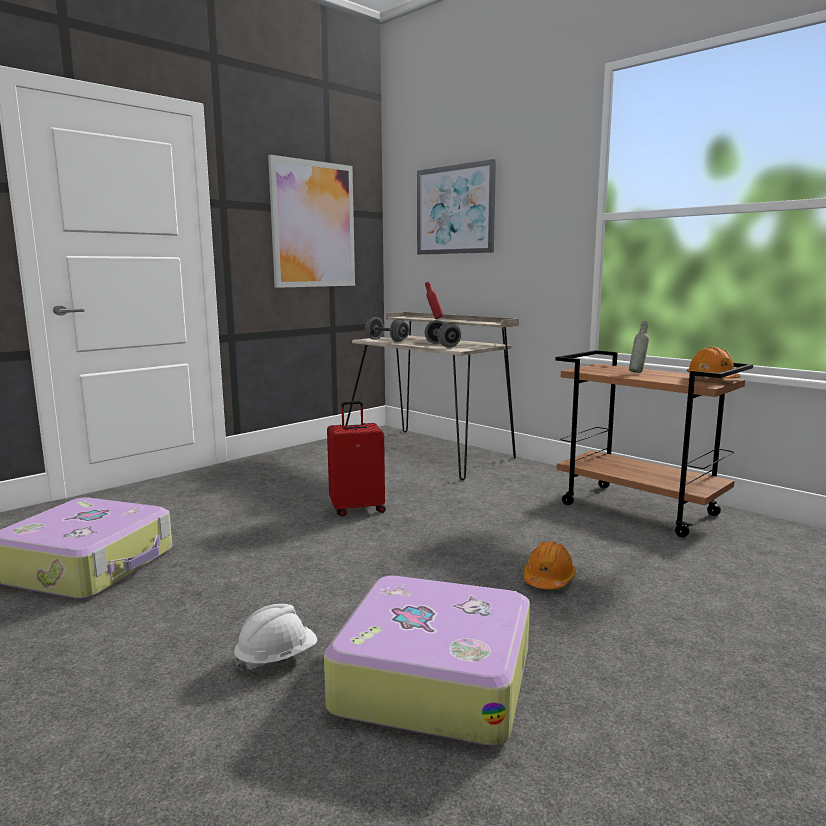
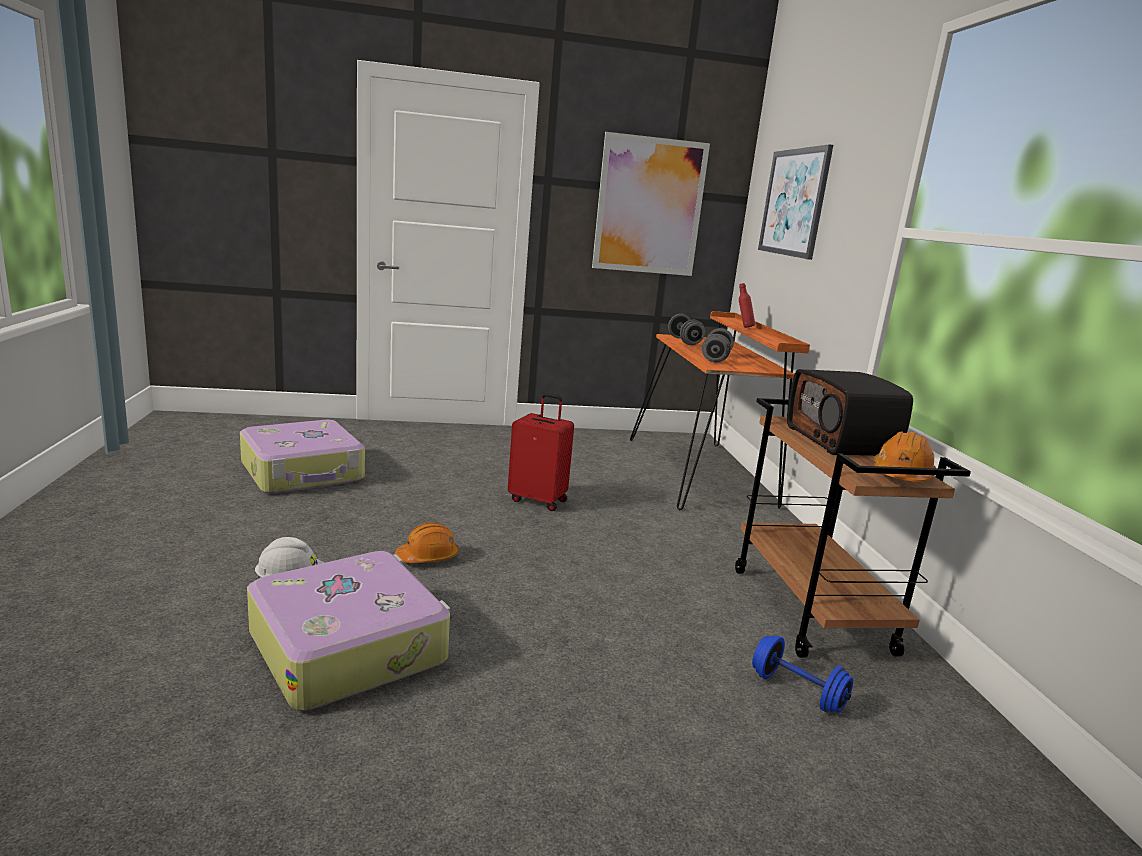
camera: 35 degrees right, 5 degrees up
beige desk [346,312,519,481] -> orange desk [630,311,810,511]
orange hard hat [524,541,576,589] -> orange hard hat moved to [395,523,459,563]
grey bottle [629,321,649,373] -> radio [787,369,913,456]
none -> blue dumbbell [752,636,853,713]

